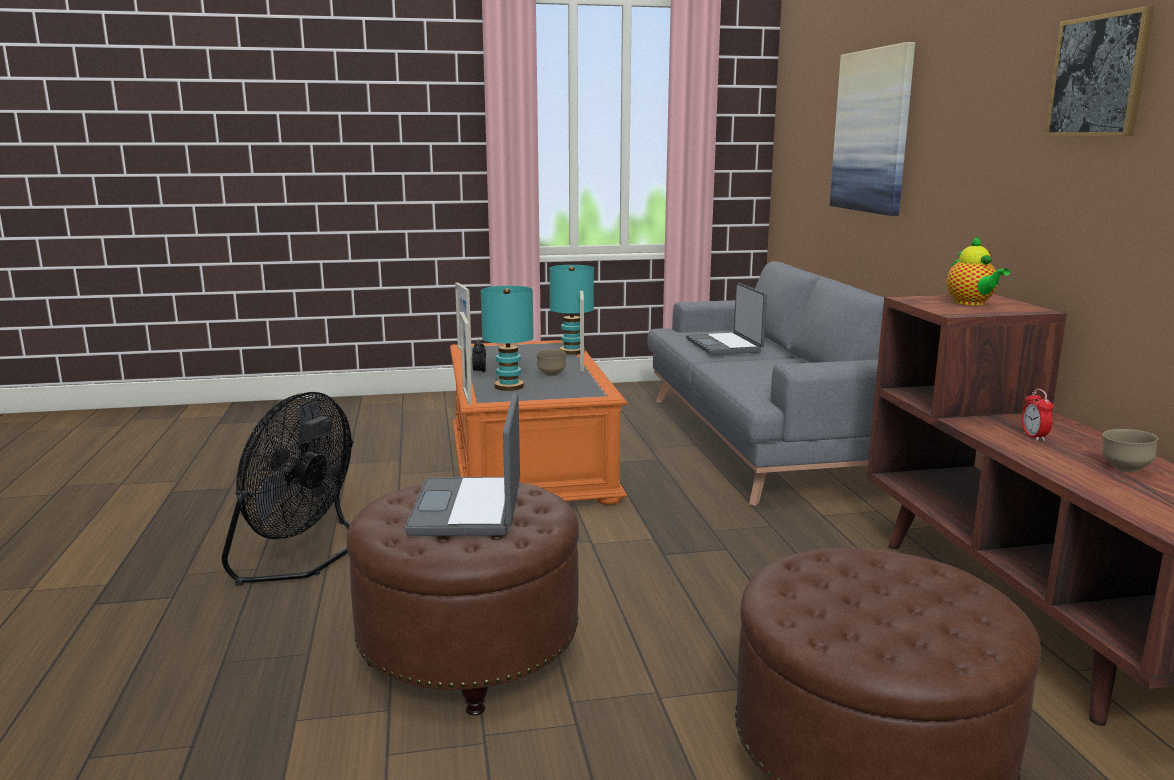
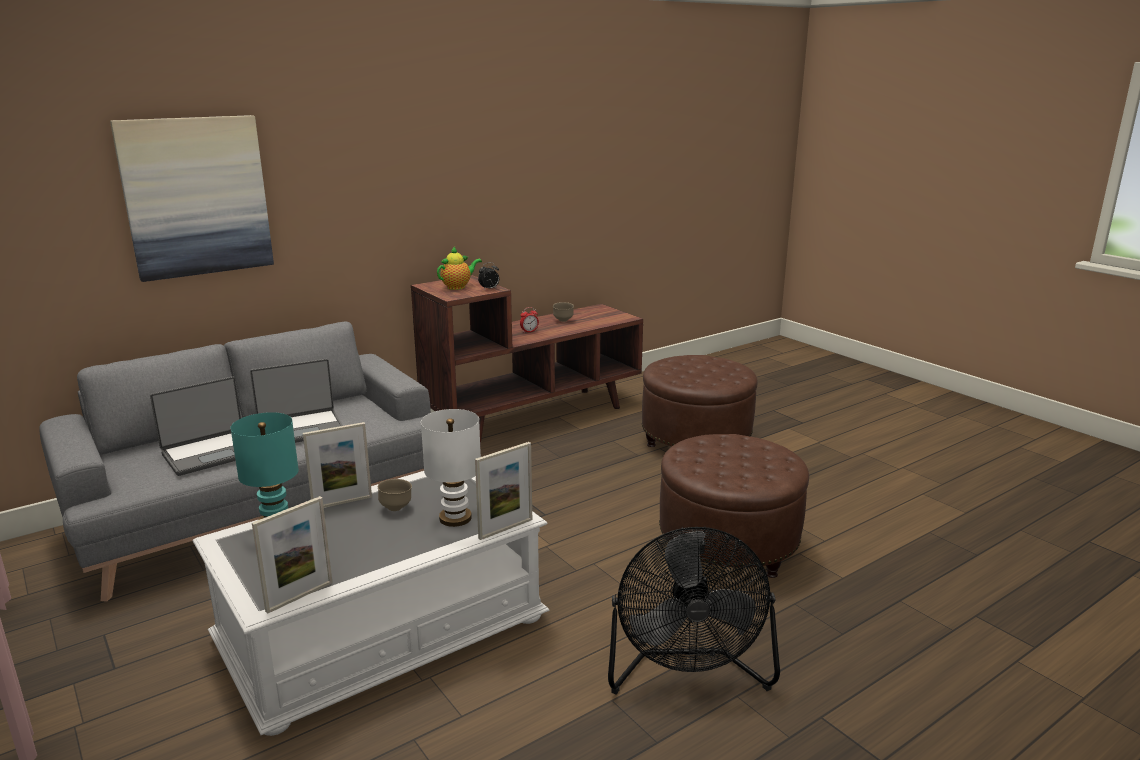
camera: 115 degrees left, 5 degrees up
laptop [404,393,520,536] -> laptop moved to [250,359,343,443]
orange coffee table [450,340,627,505] -> white coffee table [192,471,549,736]
alarm clock [472,339,486,373] -> alarm clock moved to [478,262,499,290]
turquoise table lamp [481,286,534,391] -> white table lamp [421,409,481,527]
picture [1045,6,1154,136] -> none

